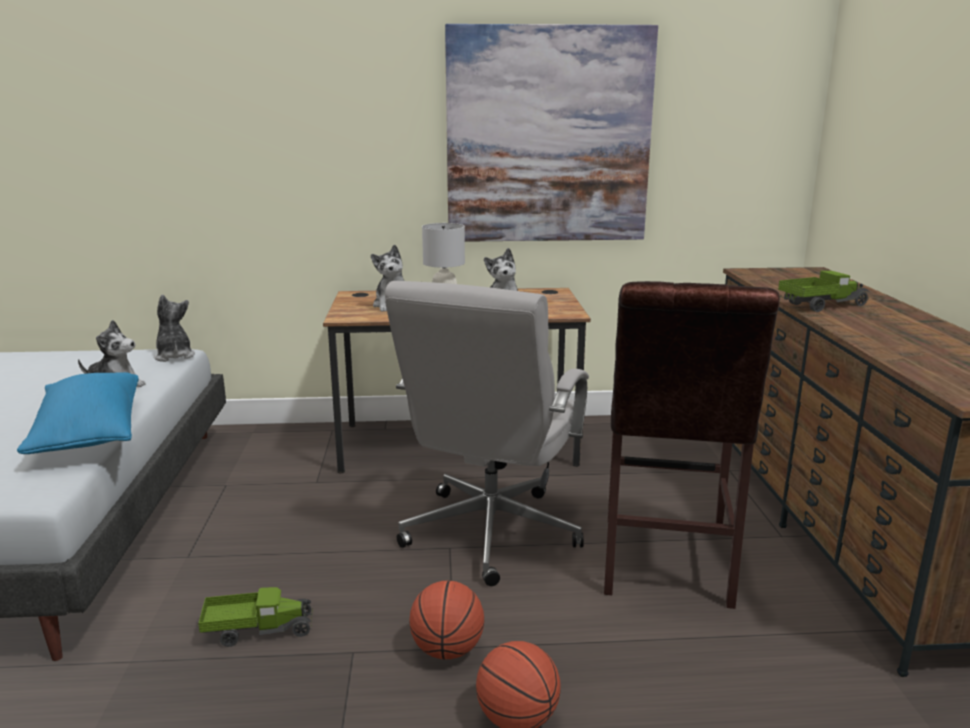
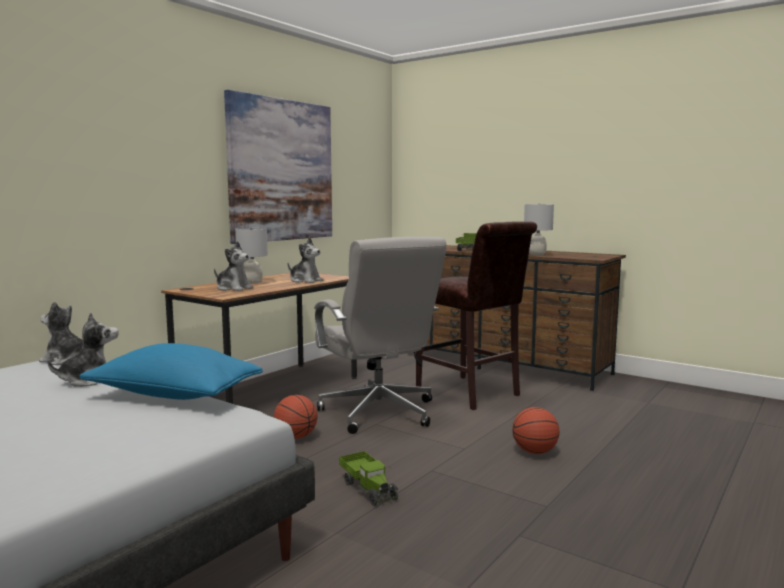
camera: 50 degrees left, 10 degrees down
toy truck [198,587,313,647] -> toy truck turned 120 degrees clockwise [339,451,398,506]
basketball [409,581,484,659] -> basketball moved to [274,395,318,439]
none -> grey table lamp [524,204,554,255]

